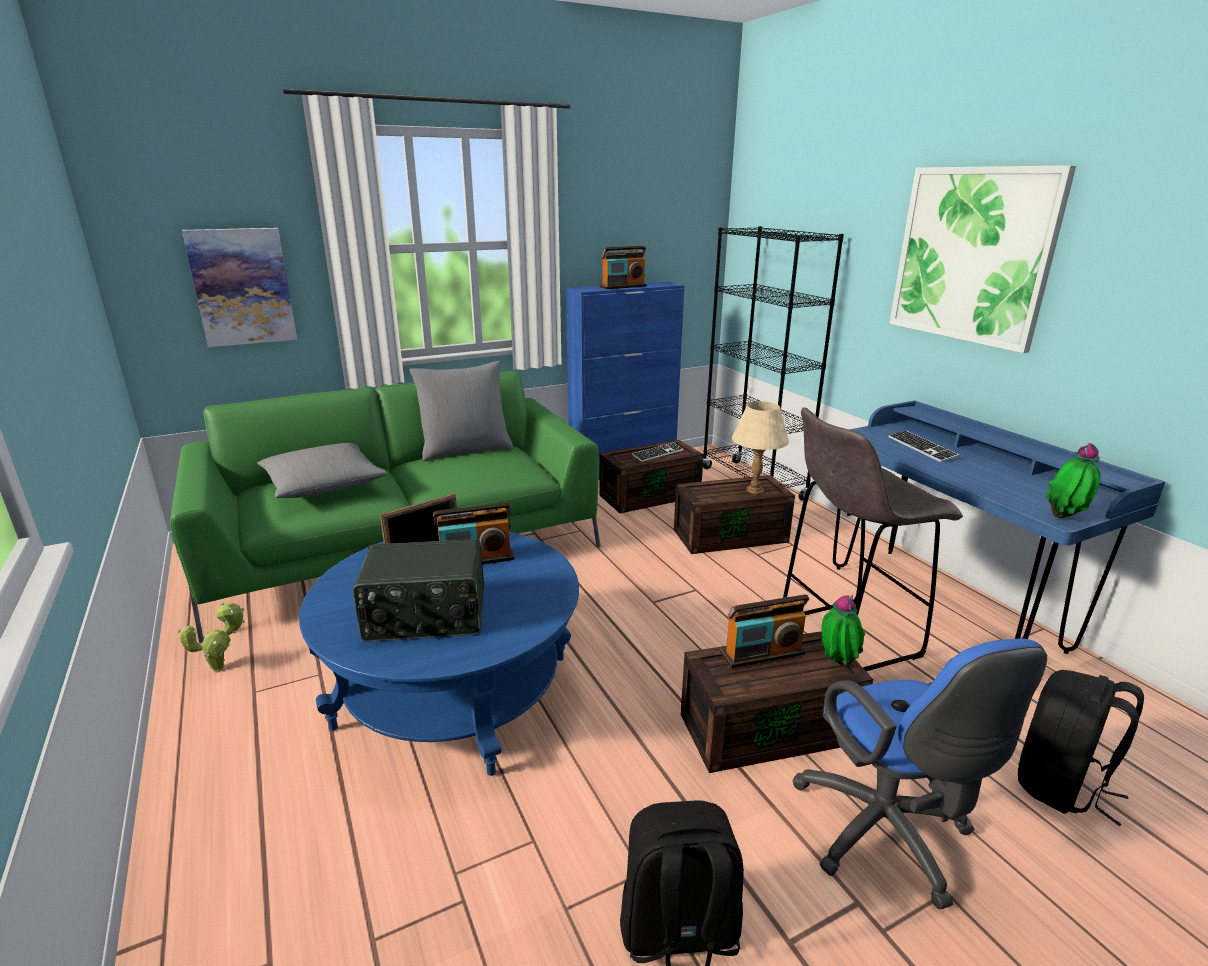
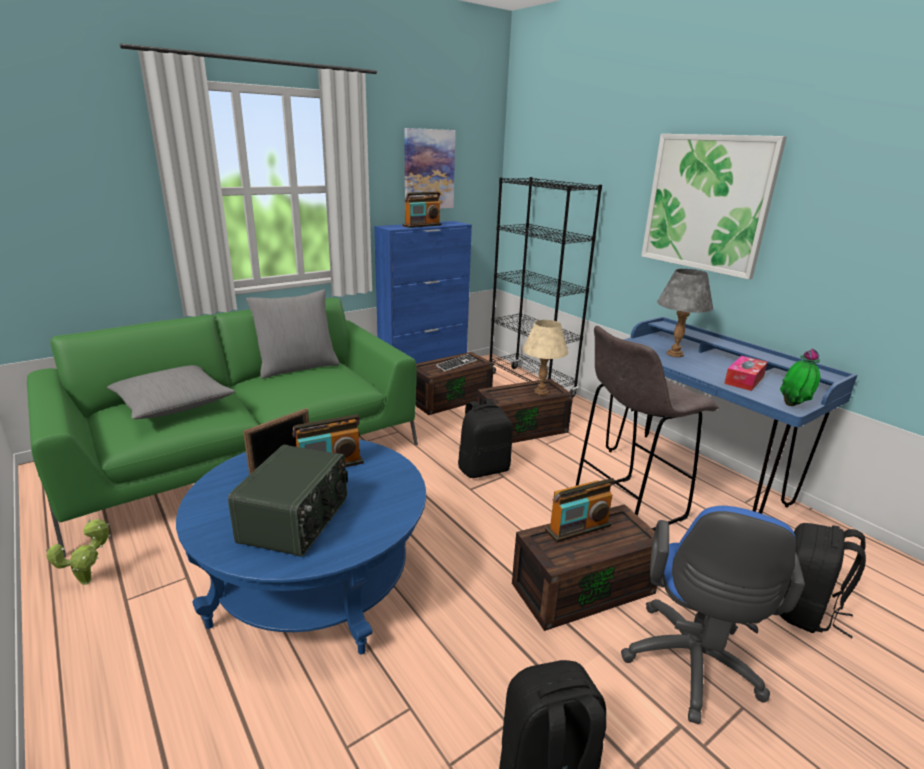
camera: 10 degrees left, 0 degrees up
picture [182,228,297,347] -> picture moved to [404,128,455,209]
radio [353,539,484,642] -> radio turned 60 degrees counterclockwise [228,445,348,557]
blue office chair [792,638,1047,909] -> blue office chair turned 45 degrees clockwise [621,506,805,724]
potted plant [821,595,865,666] -> none
keyboard [888,430,959,462] -> grey table lamp [657,269,713,357]
none -> black backpack [458,399,513,478]
none -> tissue box [724,356,768,391]

